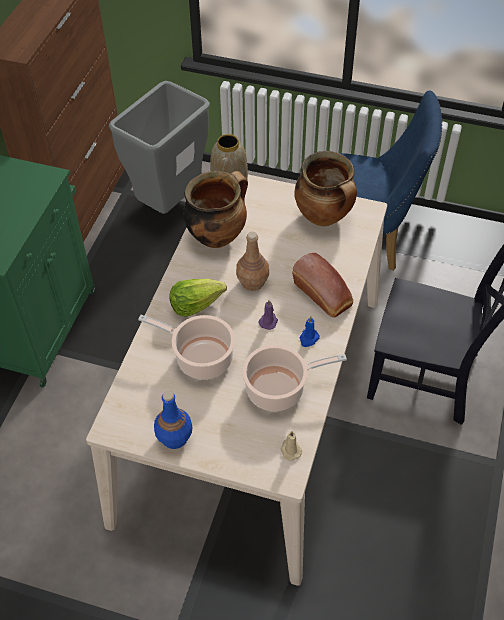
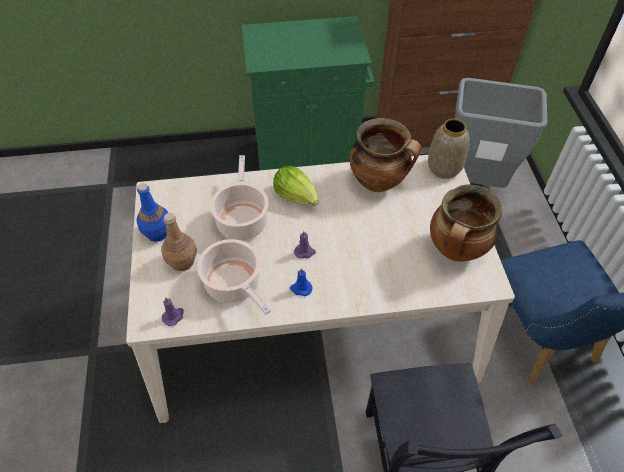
camera: 65 degrees right, 0 degrees up
brown bottle [236,232,269,291] -> brown bottle moved to [161,213,197,271]
beige candle [280,431,302,461] -> purple candle [162,297,184,326]
bread [292,253,353,318] -> none

